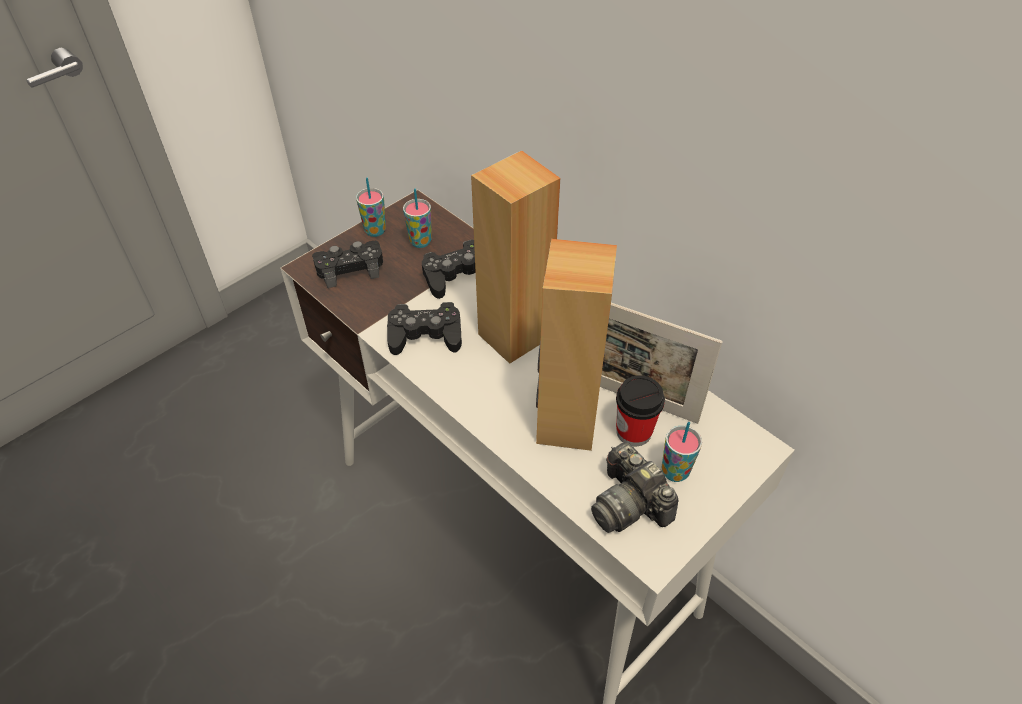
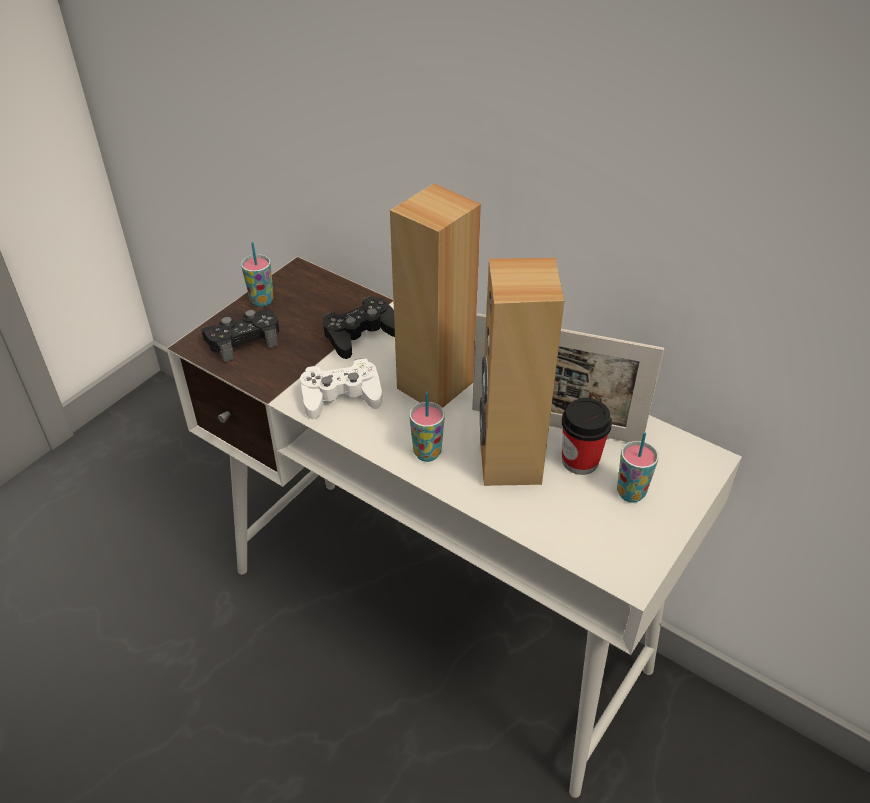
camera: 10 degrees left, 5 degrees down
black game controller [387,302,462,355] -> white game controller [300,358,382,419]
cup [403,189,432,248] -> cup moved to [410,392,445,462]
camera [591,443,679,533] -> none

